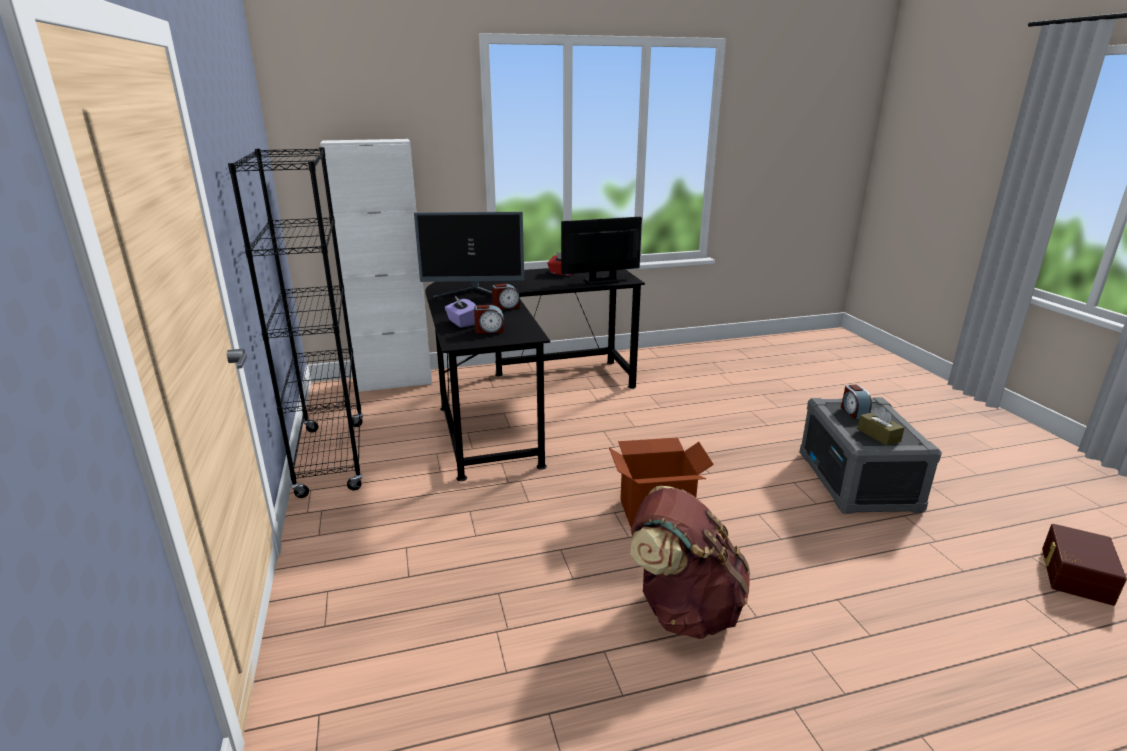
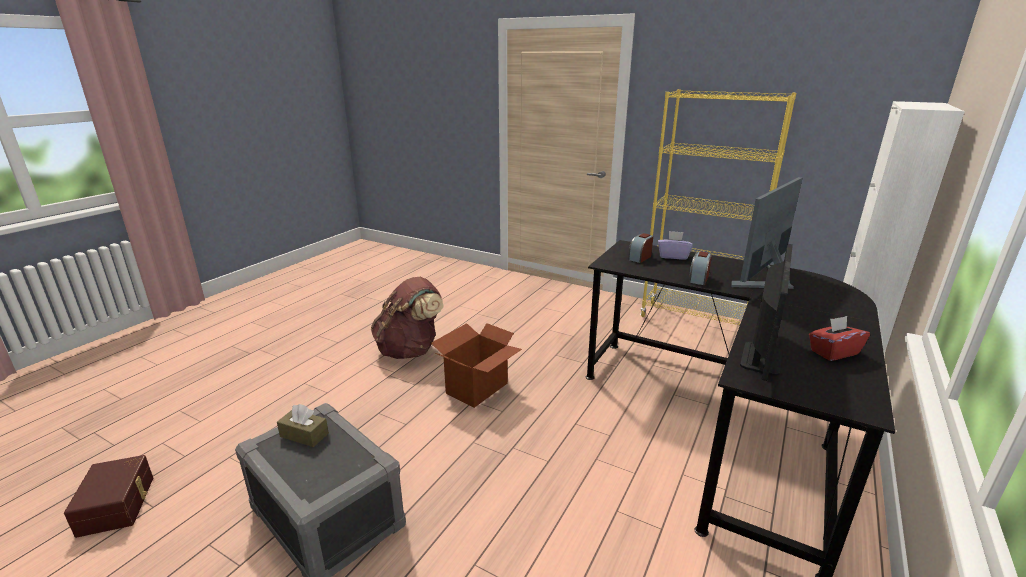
camera: 135 degrees right, 0 degrees up
black bookcase [228,147,364,498] -> yellow bookcase [640,89,796,325]
alarm clock [841,385,872,419] -> none

